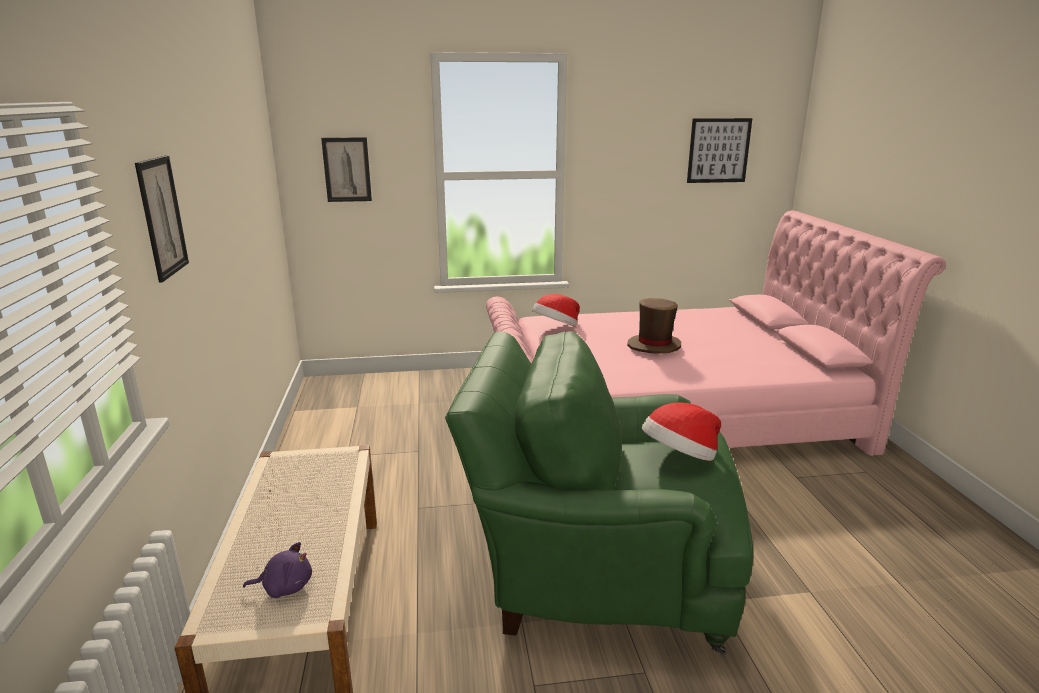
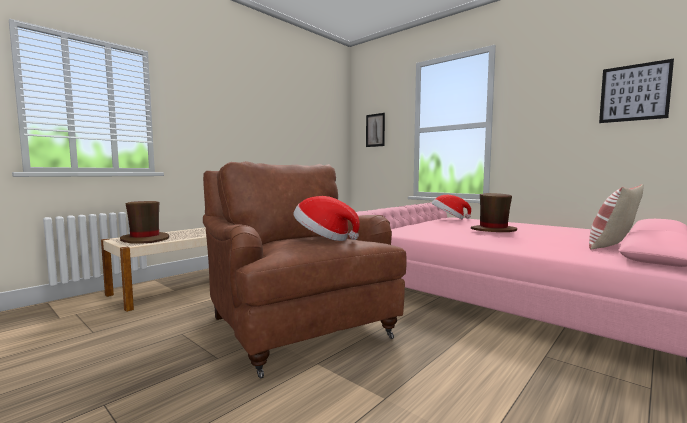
camera: 50 degrees right, 15 degrees down
picture [135,155,189,283] -> none
purple plush toy [243,542,312,598] -> brown hat [120,201,169,244]
green armchair [445,331,753,654] -> brown armchair [203,161,407,379]
none -> pillow [589,184,644,250]

